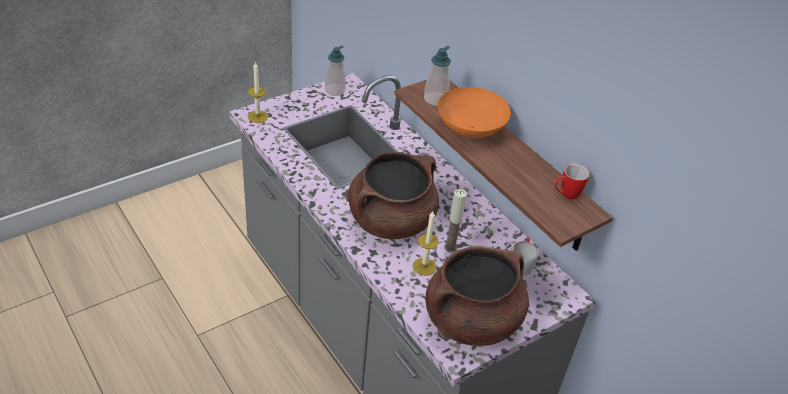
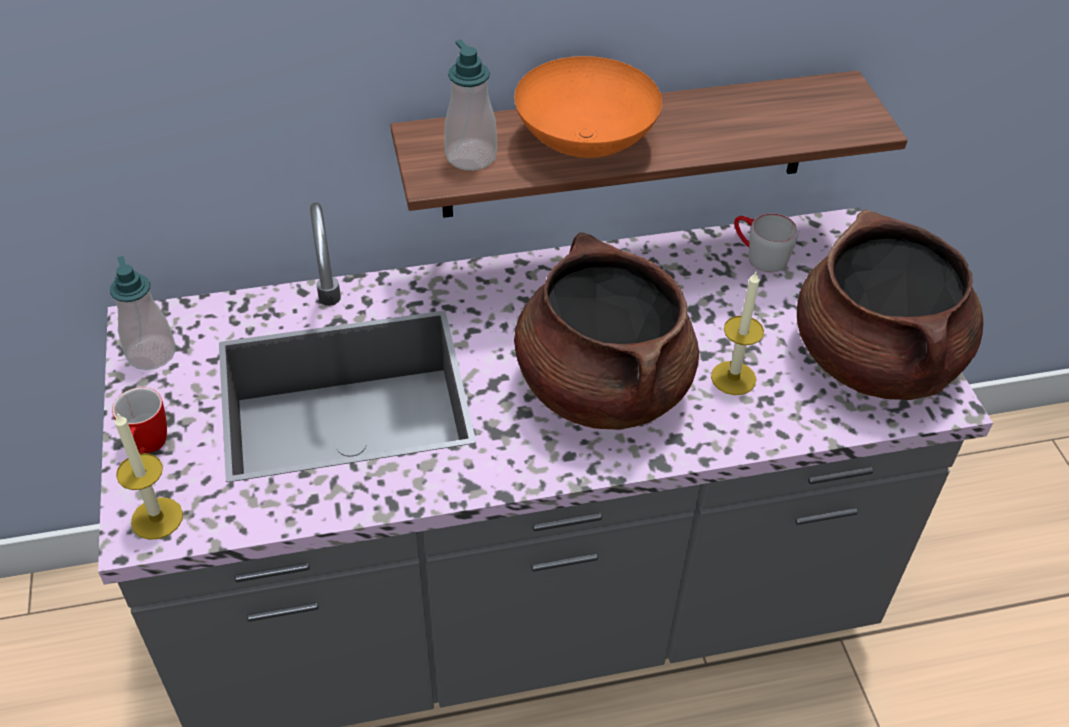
camera: 65 degrees left, 5 degrees up
candle [444,189,467,252] -> none
mug [554,164,590,200] -> mug moved to [112,387,167,454]

